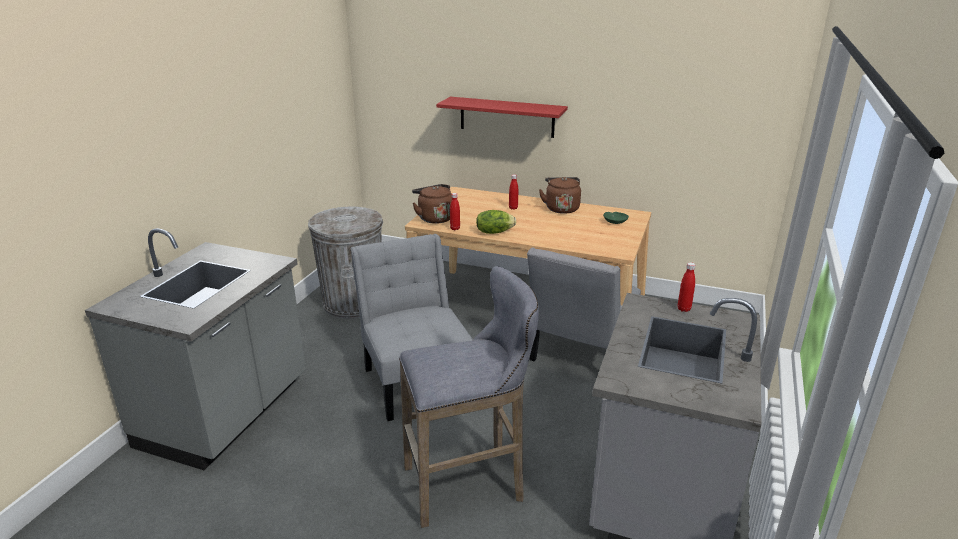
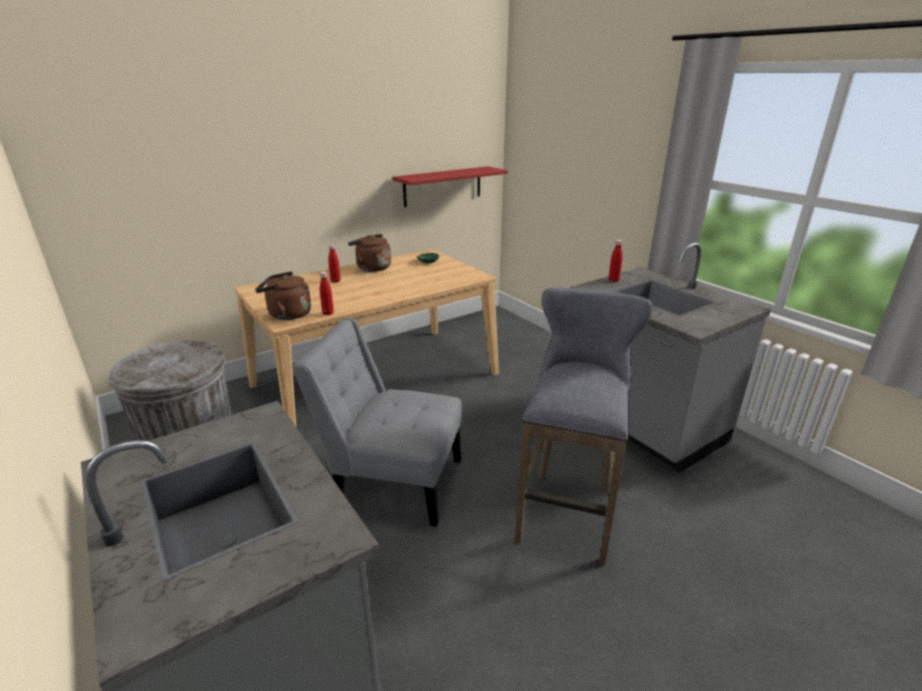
camera: 55 degrees left, 0 degrees up
red shelf [436,97,568,138] -> red shelf moved to [392,166,508,207]
lettuce [476,210,516,234] -> none
grey chair [527,247,641,361] -> none

